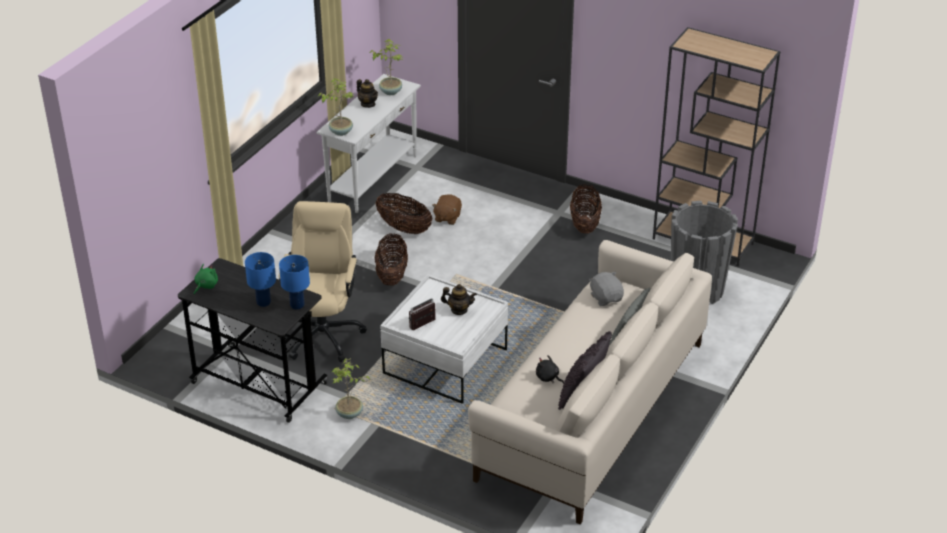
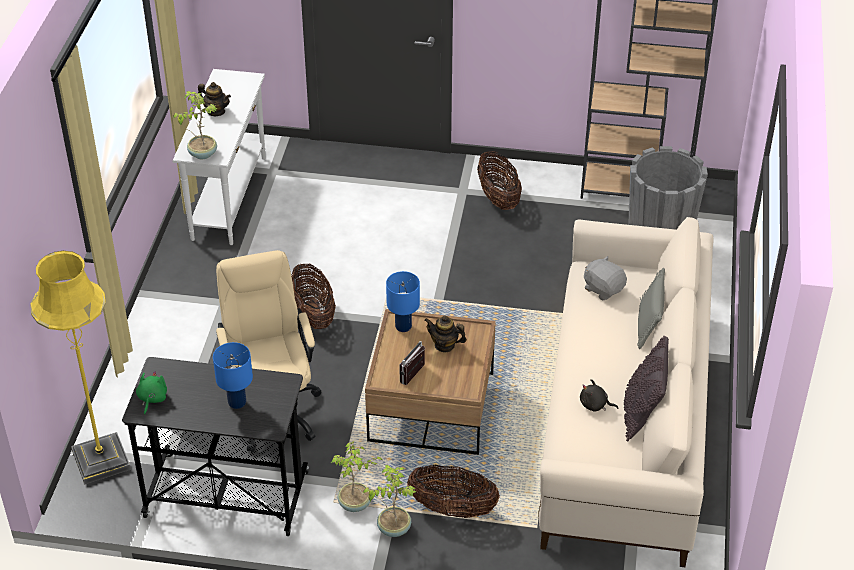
camera: 20 degrees left, 5 degrees up
blue table lamp [279,255,310,310] -> blue table lamp moved to [386,271,420,332]
potted plant [370,39,403,95] -> potted plant moved to [363,465,417,537]
basket [376,193,432,234] -> basket moved to [407,465,500,518]
white coffee table [380,274,508,404] -> brown coffee table [365,309,496,455]
brown plush toy [432,194,462,225] -> none
teapot [441,284,477,315] -> teapot turned 150 degrees counterclockwise [424,315,467,352]
none -> yellow floor lamp [30,251,131,485]

